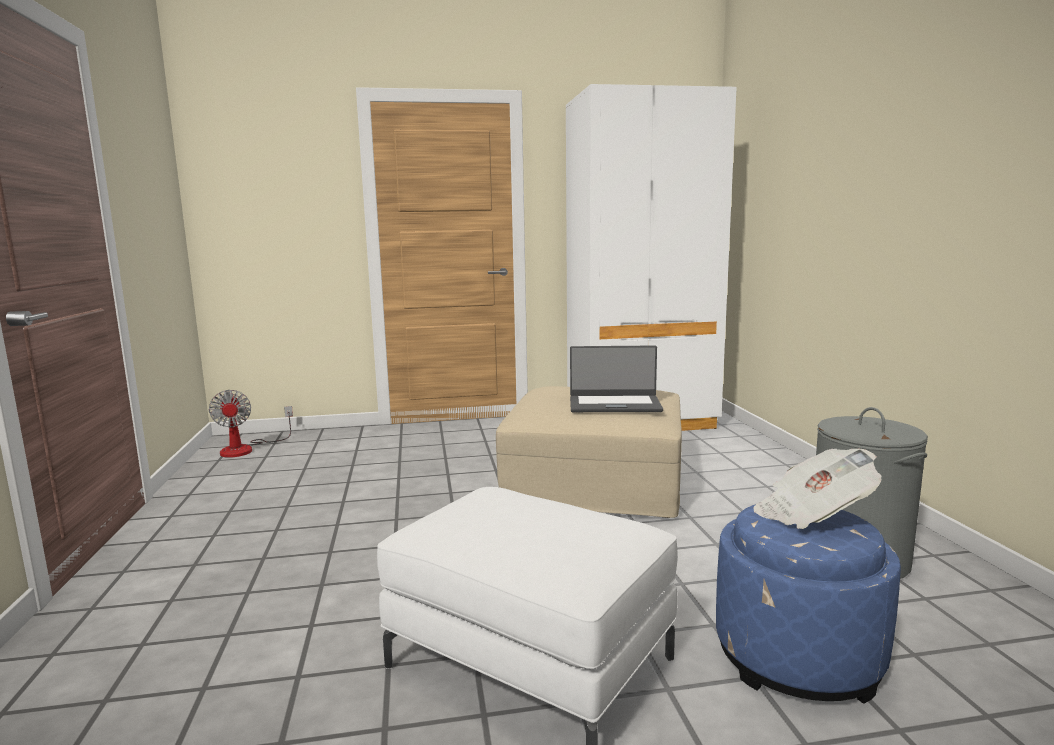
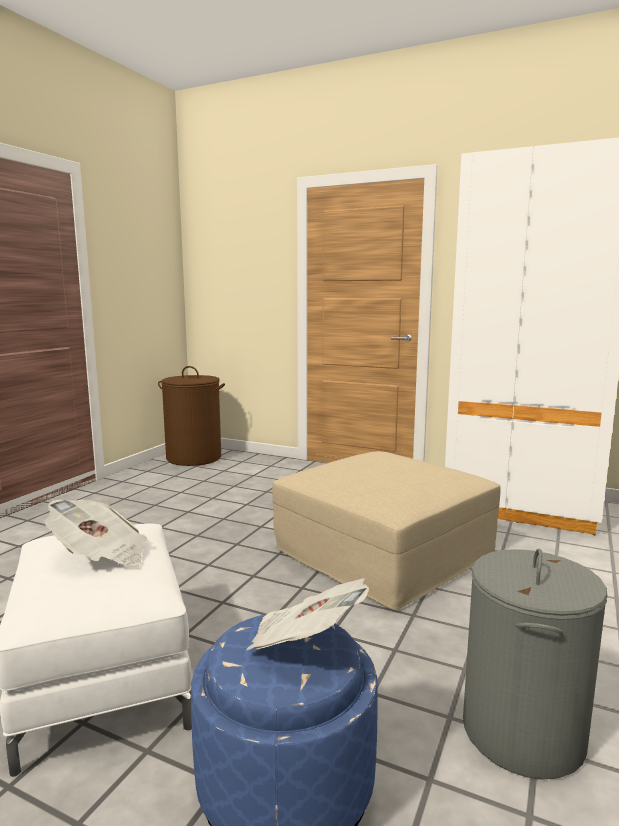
camera: 35 degrees right, 0 degrees up
fan [209,390,293,458] -> brown laundry basket [158,366,225,466]
laptop [570,345,663,412] -> none
none -> newspaper [45,499,147,567]

